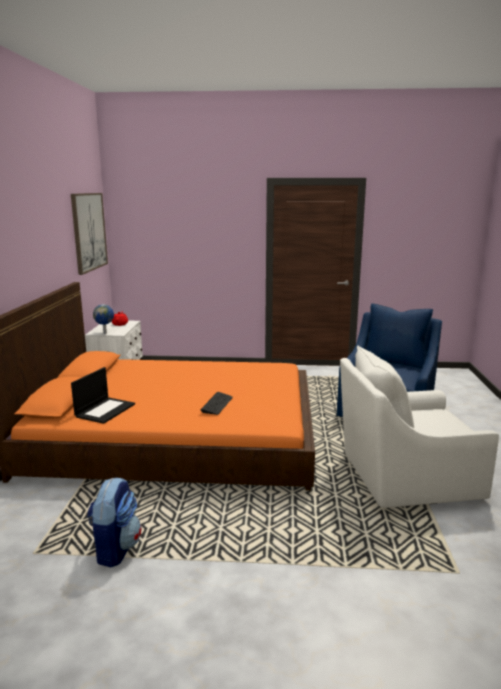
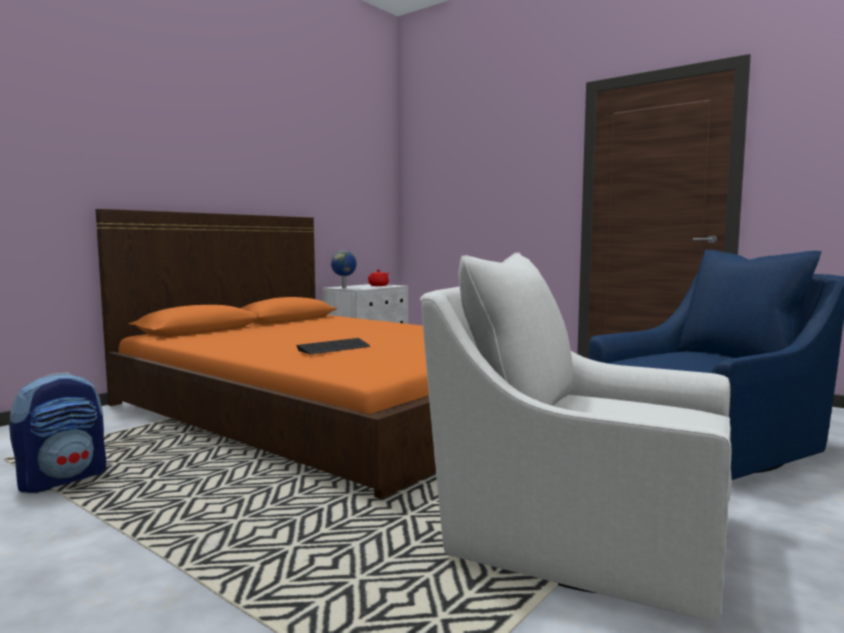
camera: 35 degrees right, 10 degrees down
picture [71,193,108,275] -> none
laptop [71,367,135,424] -> none

